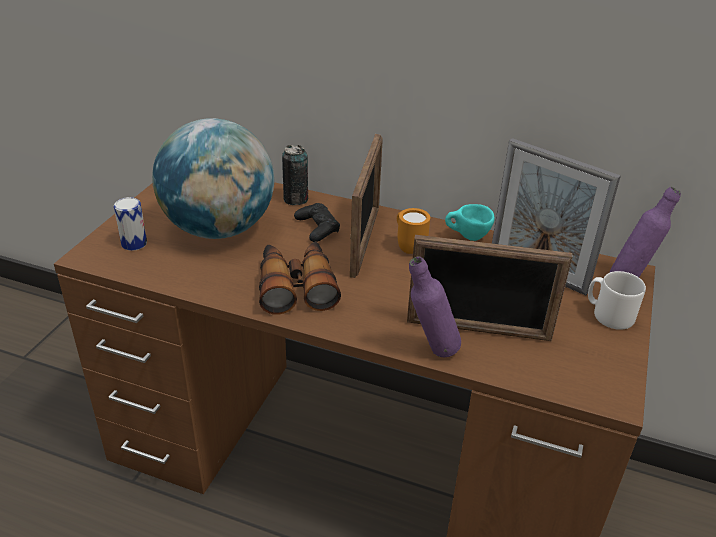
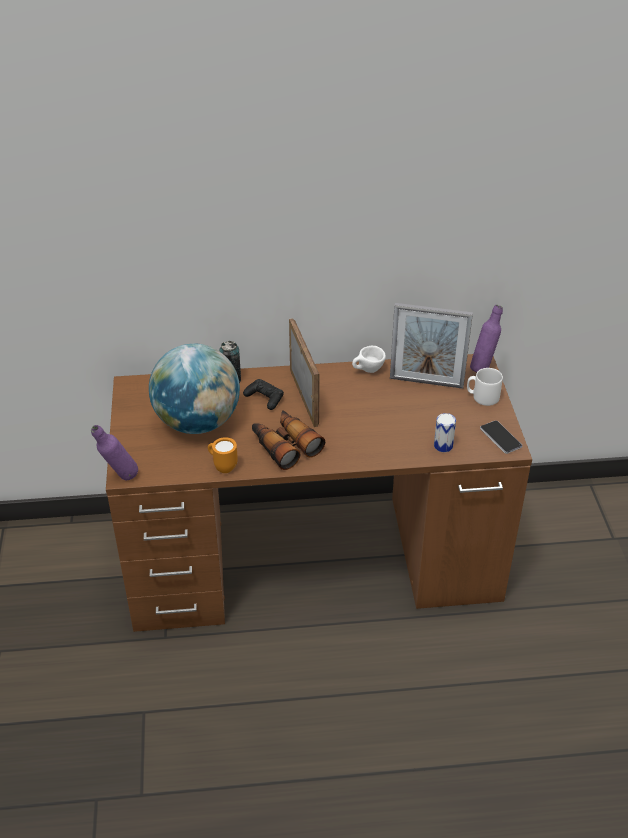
camera: 25 degrees left, 5 degrees up
can [114,197,147,251] -> can moved to [434,413,456,452]
orange mug [397,208,430,254] -> orange mug moved to [208,437,238,473]
picture frame [407,235,573,341] -> none
purple bottle [409,256,461,357] -> purple bottle moved to [91,425,138,480]
turquoise cup [445,204,495,241] -> white cup [352,346,386,373]
none -> phone [480,420,522,454]

